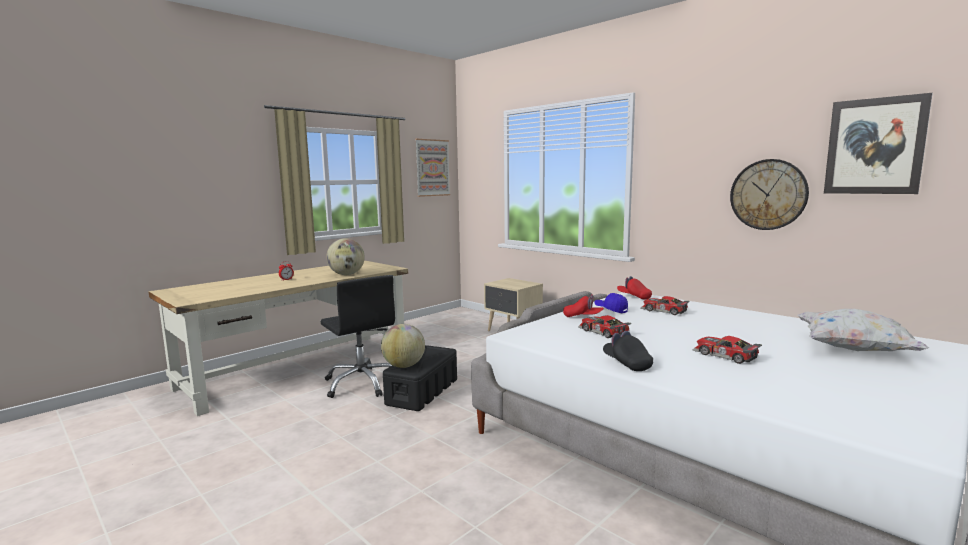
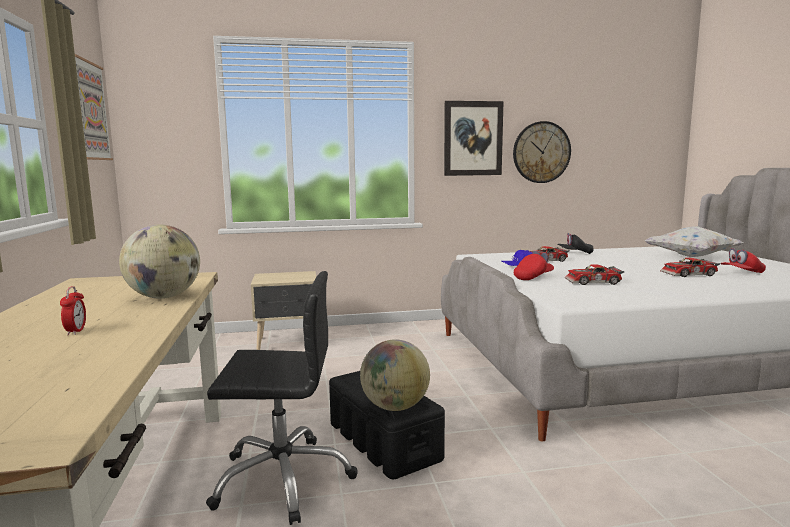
camera: 55 degrees left, 0 degrees up
black cap [603,331,653,371] -> black cap moved to [558,233,594,254]
red cap [617,276,652,300] -> red cap moved to [721,248,766,273]
picture [824,93,933,194] -> picture moved to [444,101,504,176]

